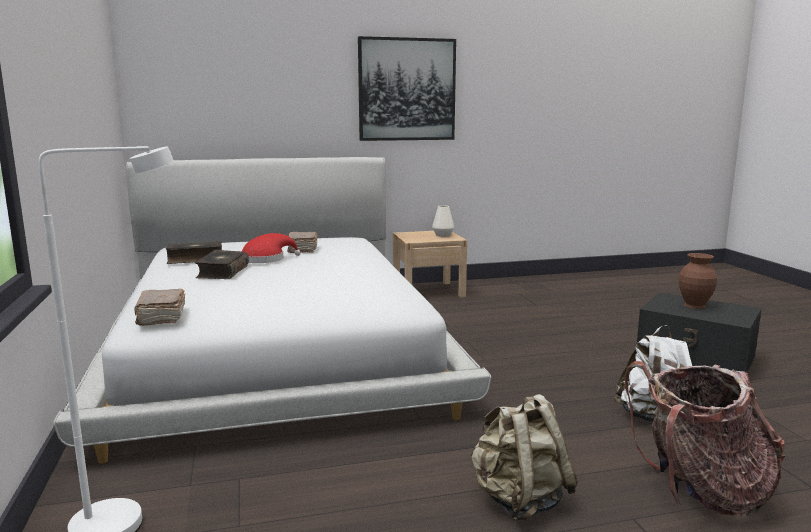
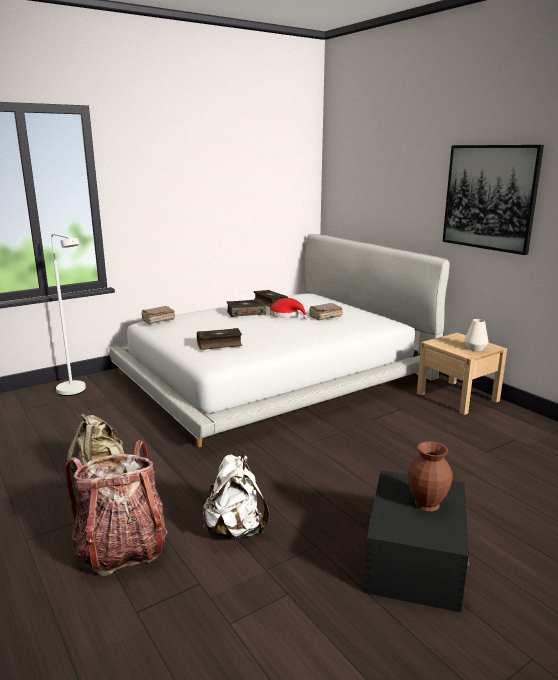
camera: 70 degrees right, 5 degrees up
none -> book [197,328,242,350]

